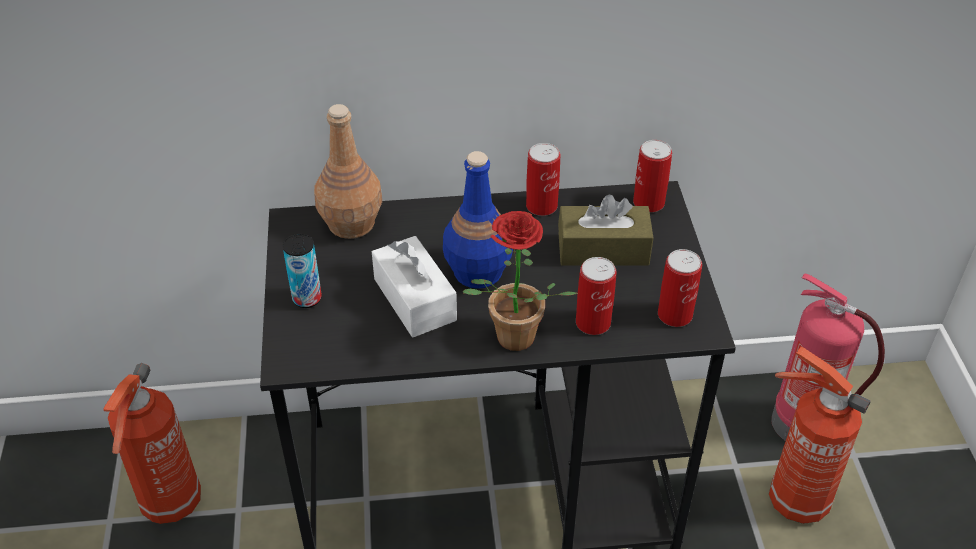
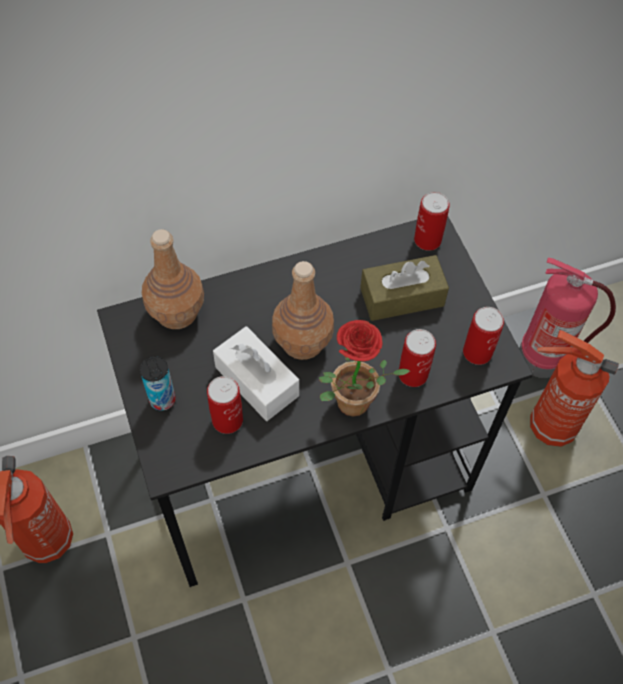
camera: 15 degrees left, 15 degrees up
blue bottle [443,151,513,289] -> brown bottle [272,261,334,360]
can [526,143,560,216] -> can moved to [207,376,243,434]

